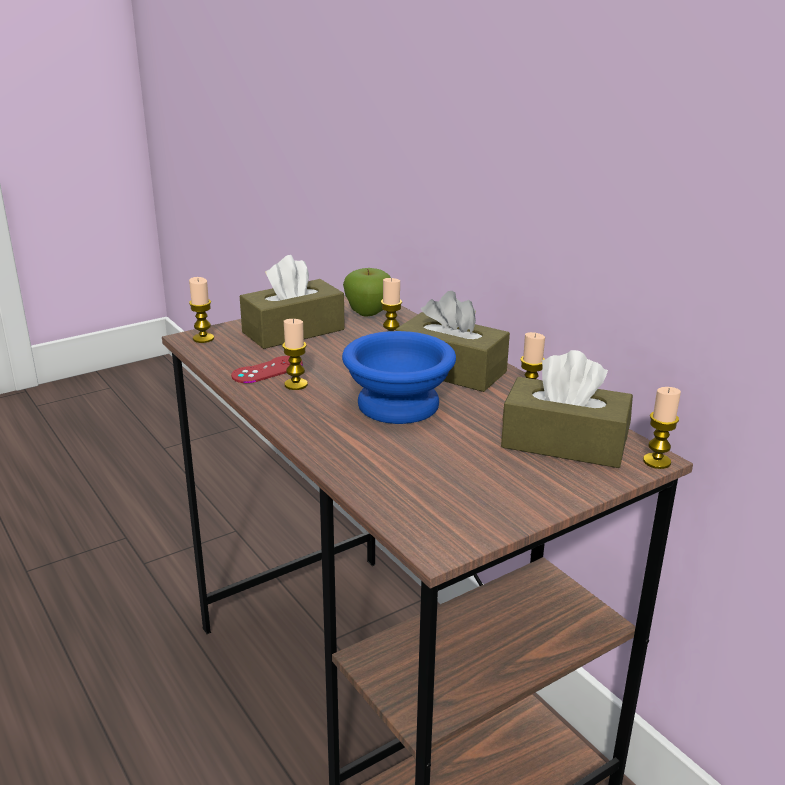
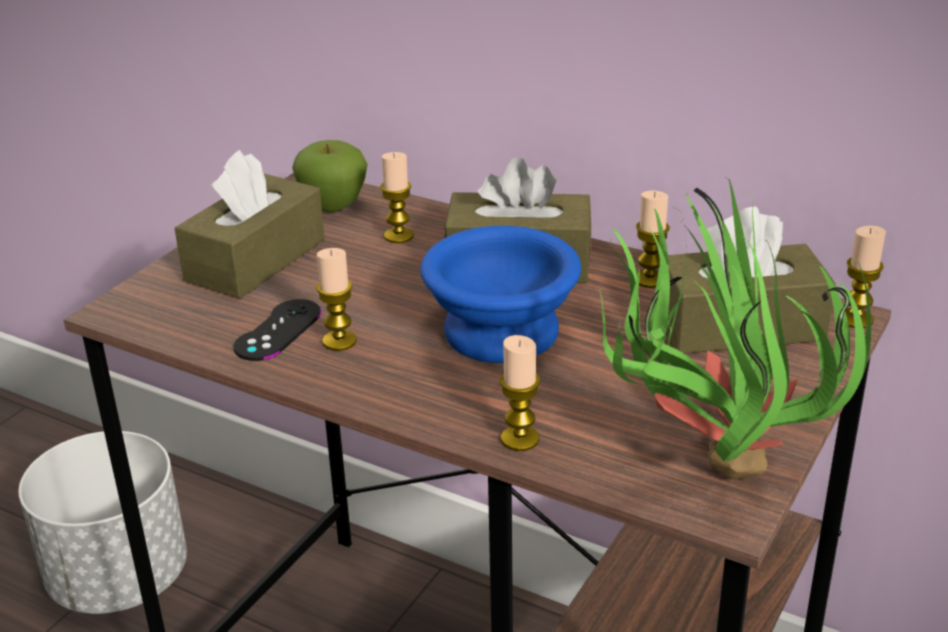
camera: 25 degrees left, 5 degrees up
candle [189,277,214,343] -> candle moved to [499,335,540,451]
red game controller [231,356,303,383] -> black game controller [234,299,321,361]
none -> white planter [19,431,187,614]
none -> potted plant [599,178,871,480]

